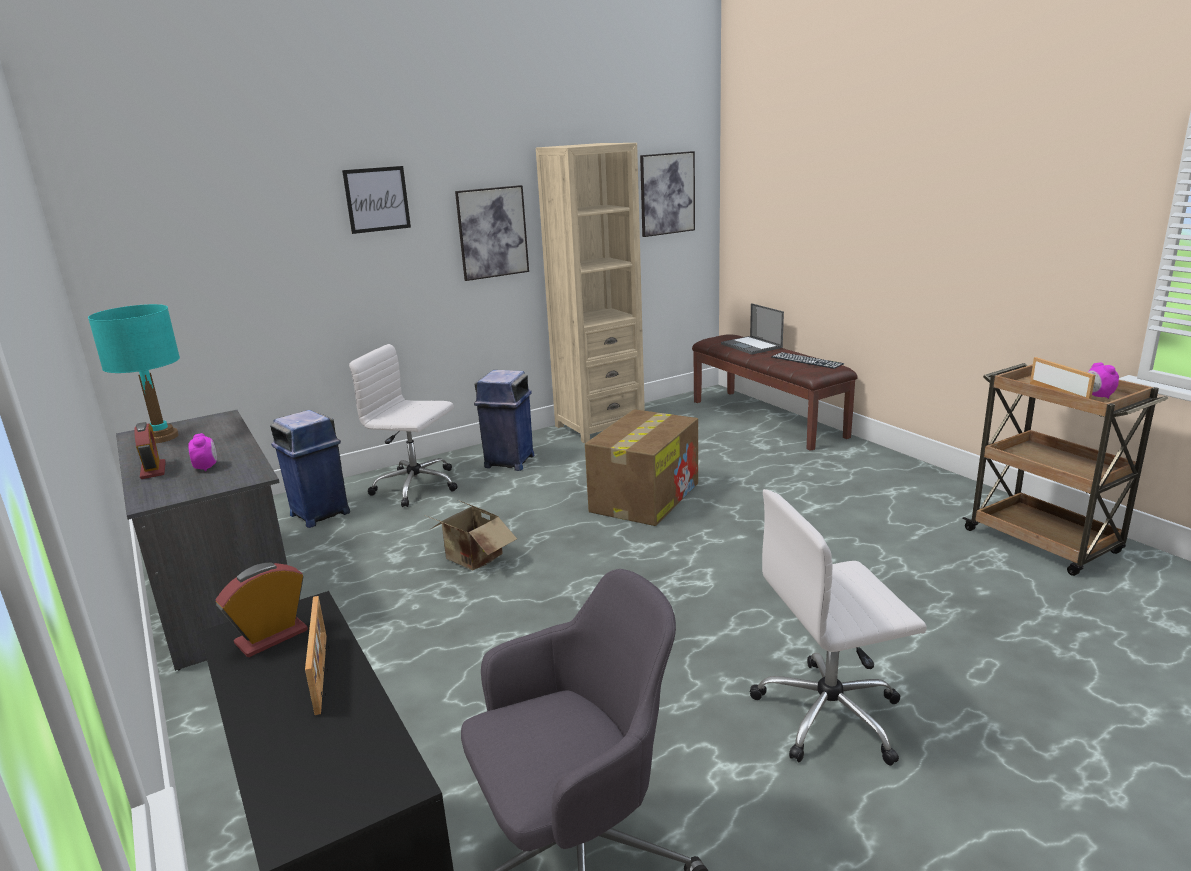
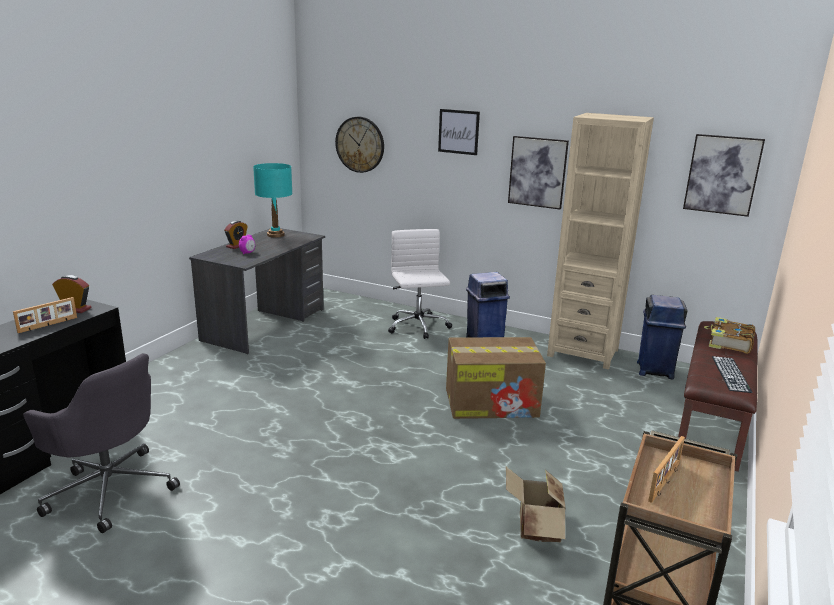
camera: 55 degrees right, 0 degrees up
blue trash can [270,410,350,528] -> blue trash can moved to [637,295,688,380]
cardboard box [427,500,517,571] -> cardboard box moved to [506,467,566,542]
laptop [721,303,784,355] -> book [704,317,755,354]
white office chair [750,489,927,766] -> none
alarm clock [1087,363,1119,399] -> none
none -> wall clock [335,117,384,173]

